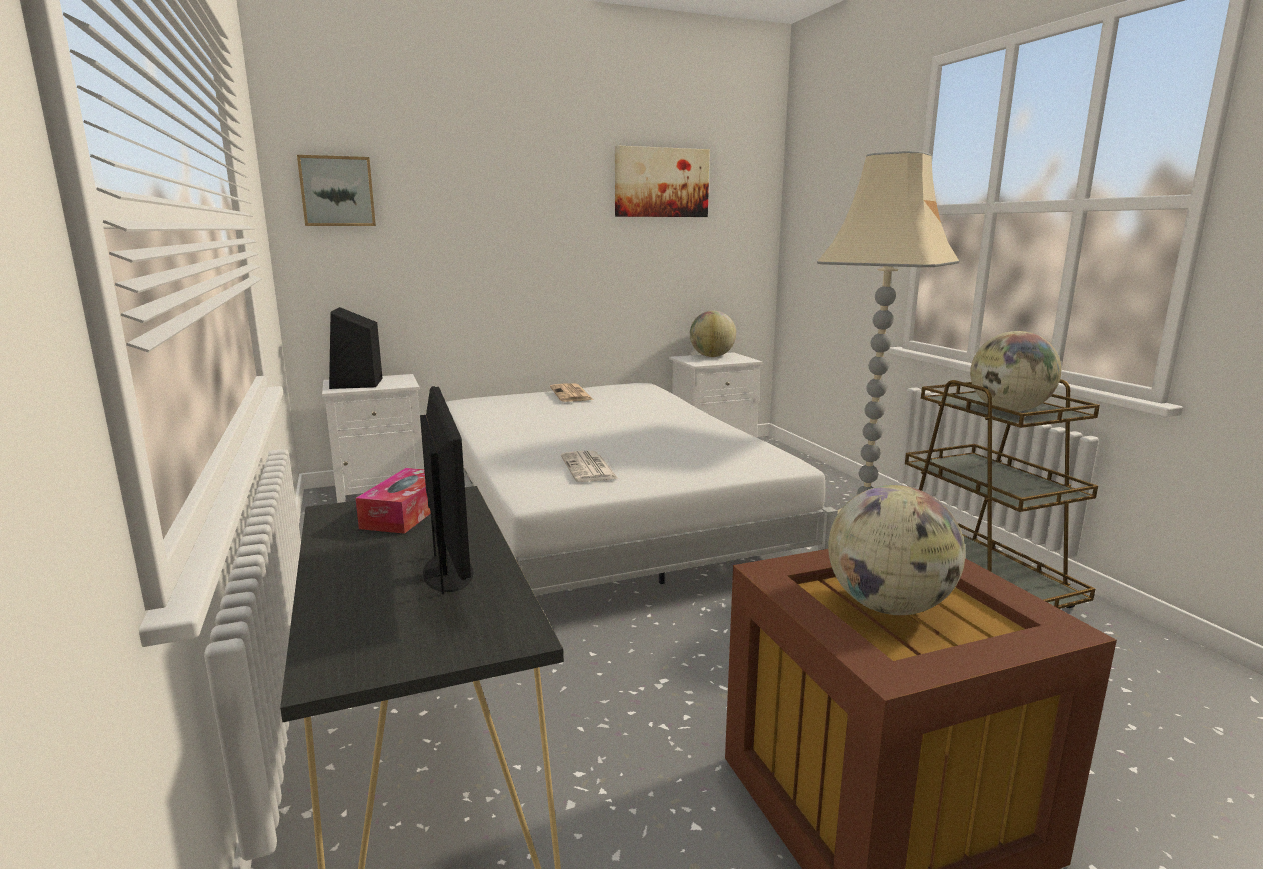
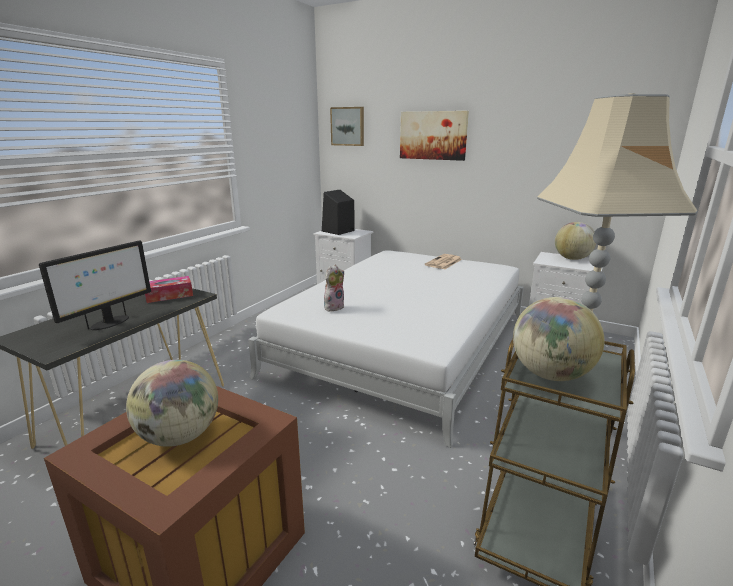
camera: 50 degrees right, 5 degrees up
newspaper [561,451,618,482] -> plush toy [324,265,344,311]
picture [615,146,710,217] -> picture moved to [400,111,469,161]

